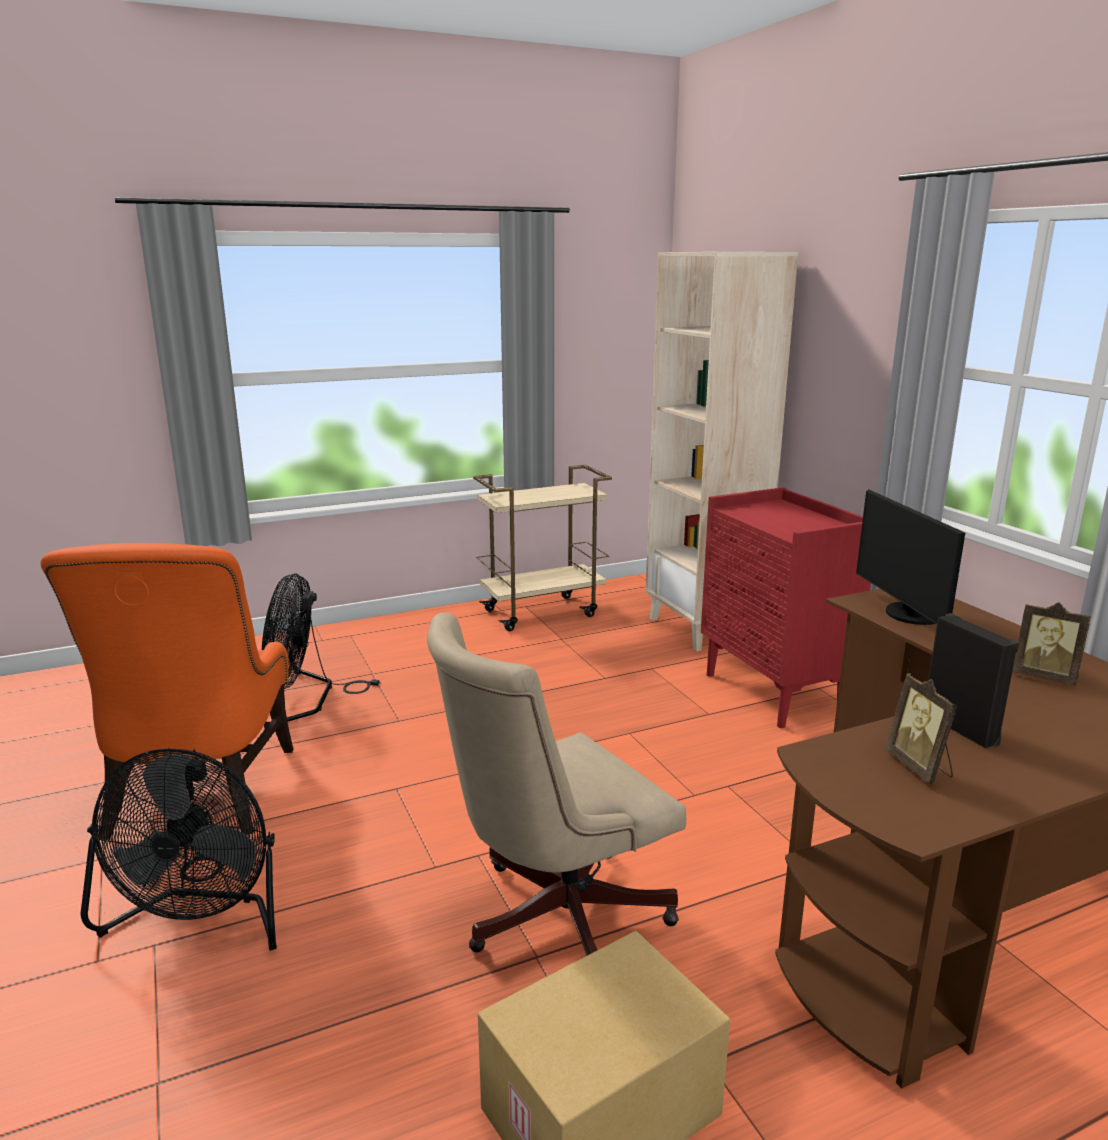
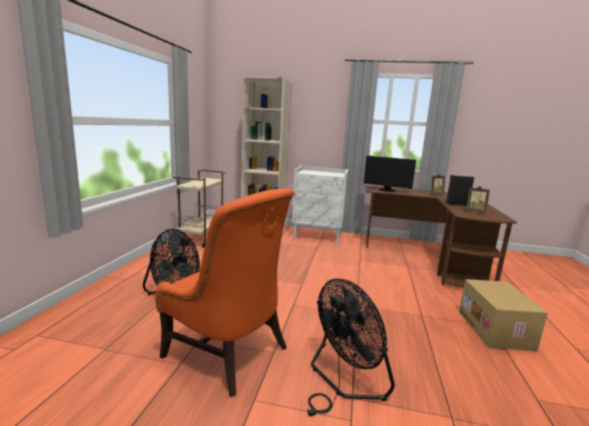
camera: 55 degrees left, 5 degrees down
black fan [80,748,277,951] -> black fan turned 75 degrees counterclockwise [306,279,395,417]
beige office chair [427,612,686,955] -> none
red cabinet [701,487,871,728] -> white cabinet [292,166,348,244]

